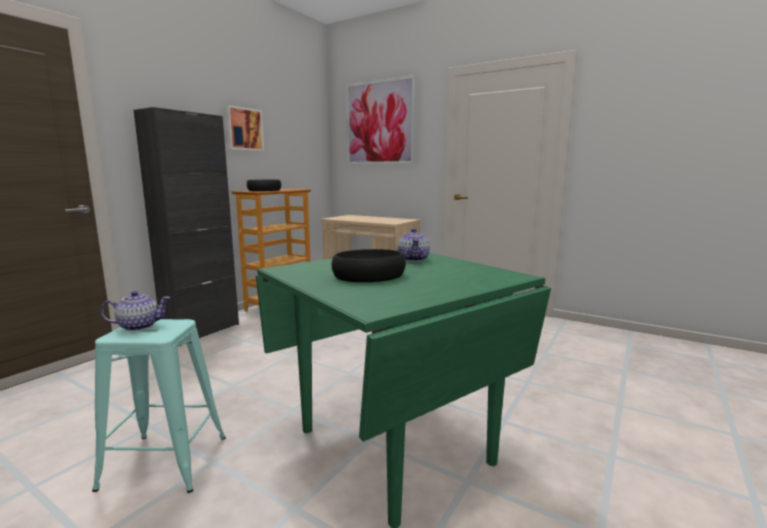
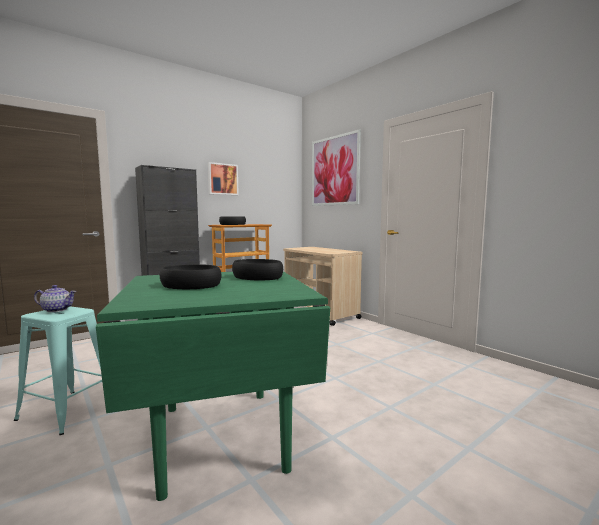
camera: 20 degrees right, 5 degrees down
teapot [398,228,430,262] -> black bowl [232,259,283,280]

